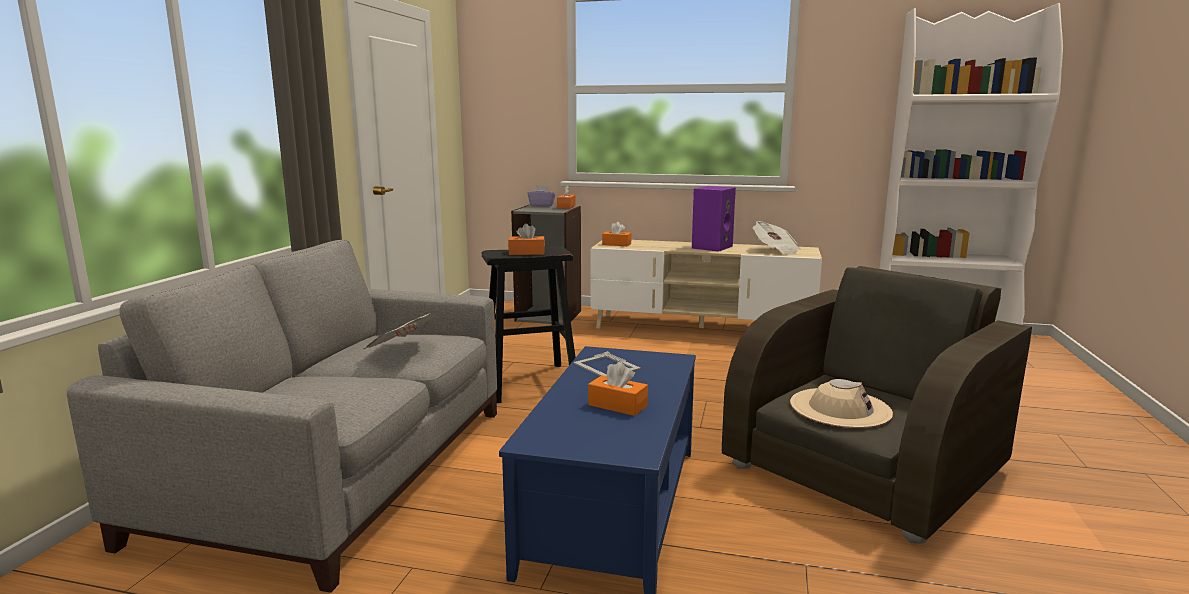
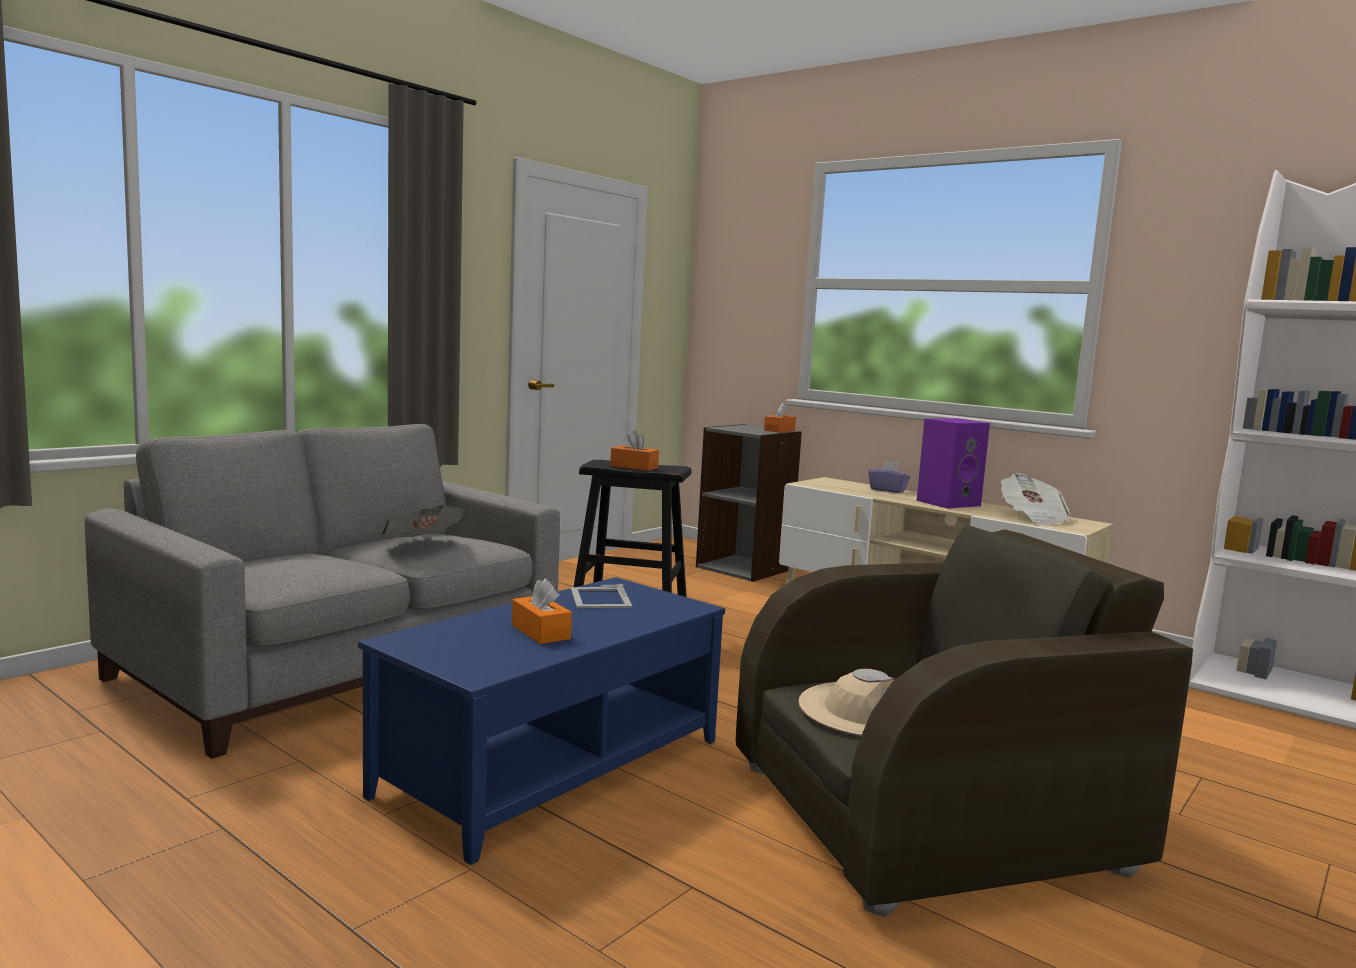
camera: 25 degrees right, 5 degrees down
purple tissue box [527,185,555,207] -> purple tissue box moved to [868,460,910,493]
orange tissue box [602,222,631,246] -> none

